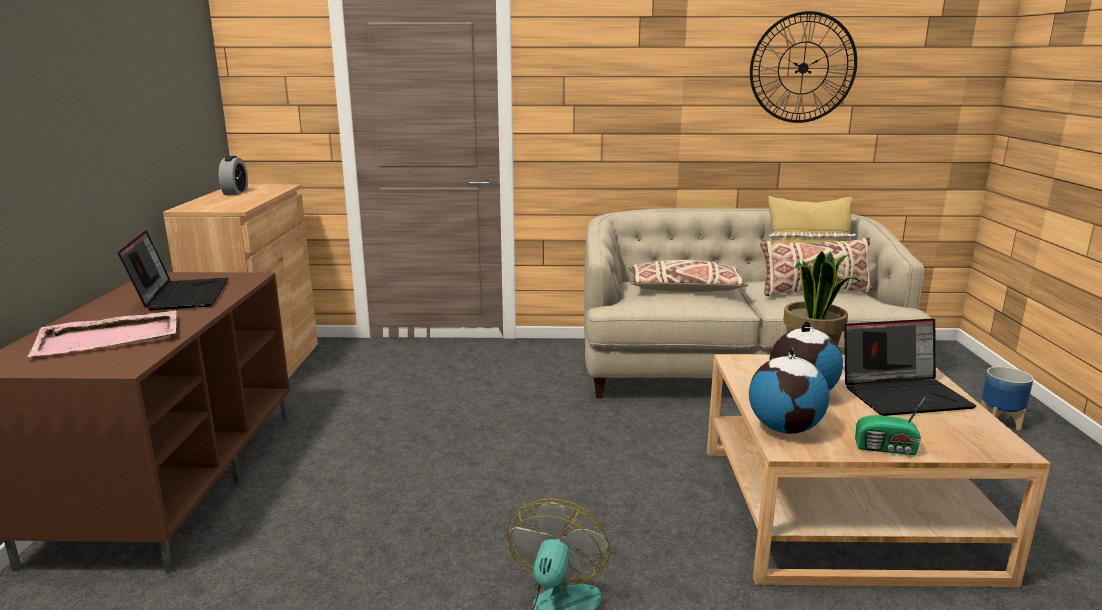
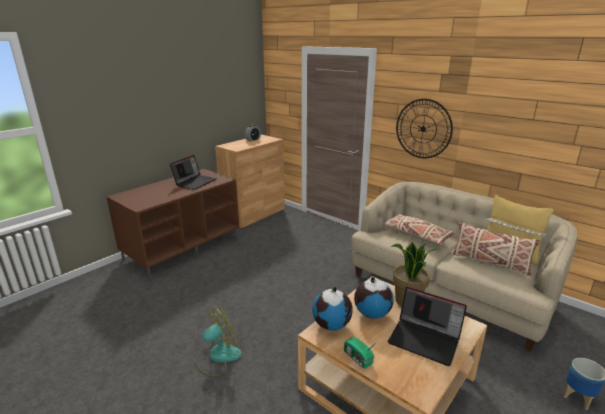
camera: 40 degrees right, 5 degrees up
pink tray [27,310,177,357] -> none
wall clock [750,11,857,123] -> wall clock moved to [396,99,453,158]

